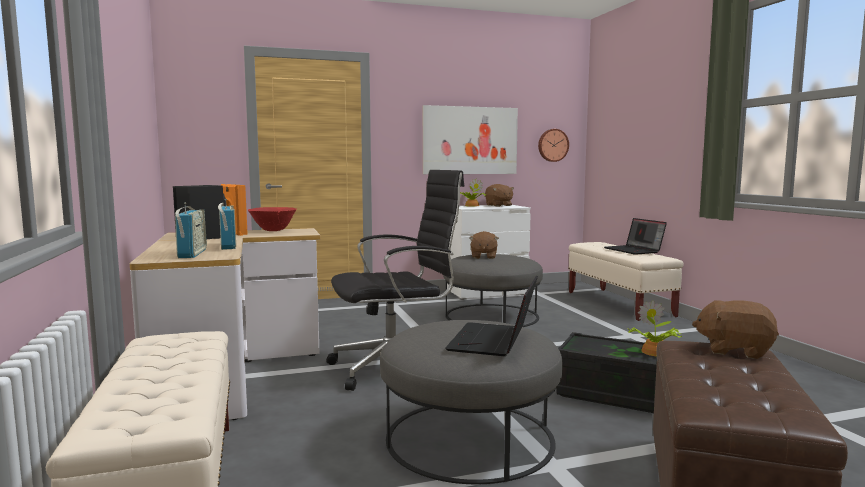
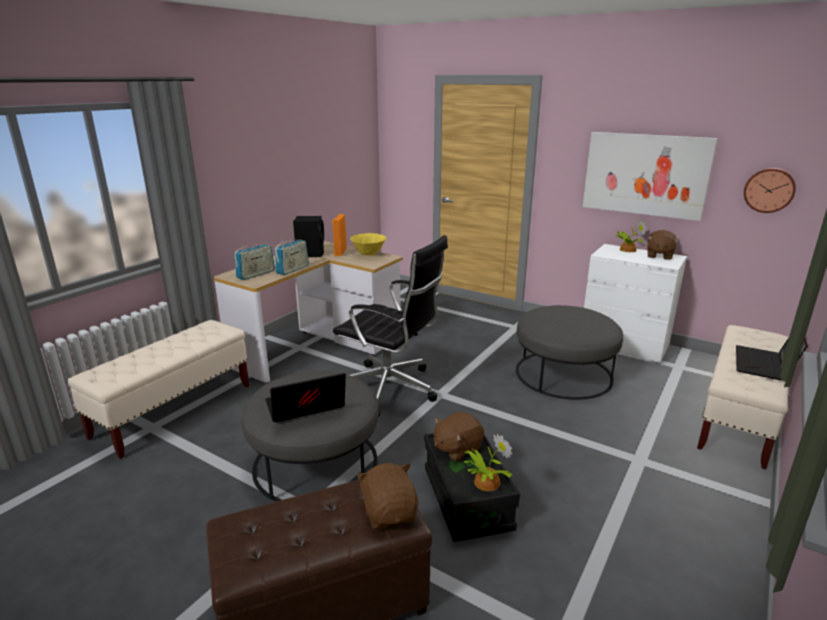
camera: 50 degrees right, 15 degrees up
red bowl [248,207,297,231] -> yellow bowl [350,233,386,256]
brown plush toy [469,231,499,259] -> brown plush toy moved to [434,412,484,461]

